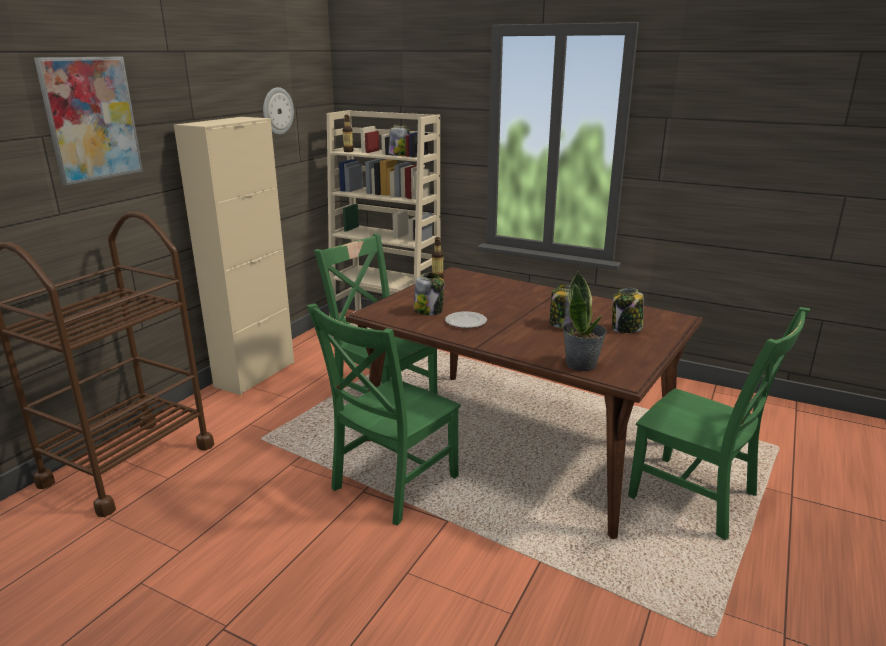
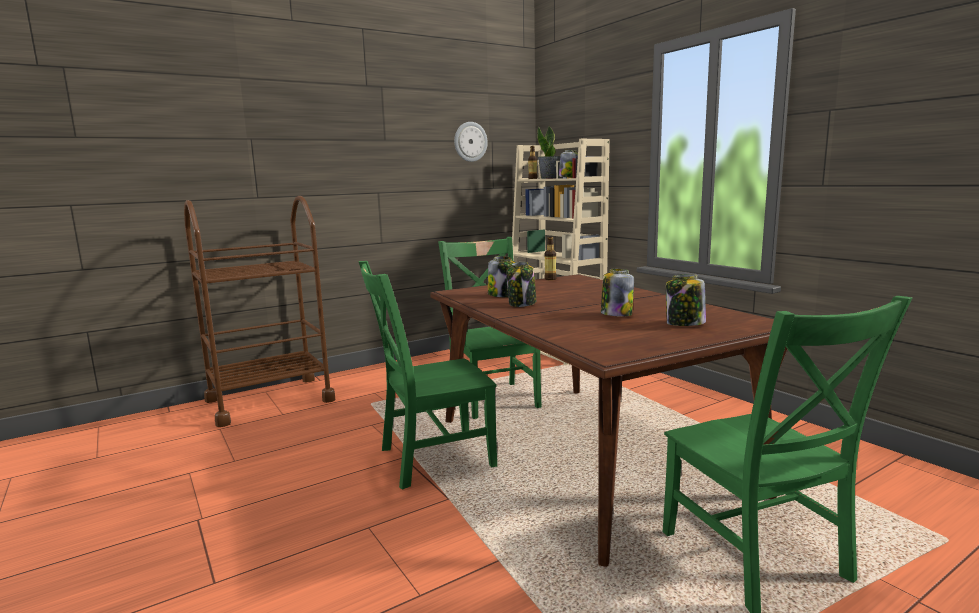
camera: 30 degrees right, 10 degrees down
picture [34,57,143,186] -> none
beige cabinet [174,117,294,395] -> none
plate [445,311,487,328] -> jar [507,262,536,307]
potted plant [563,272,607,371] -> potted plant moved to [537,126,561,179]

